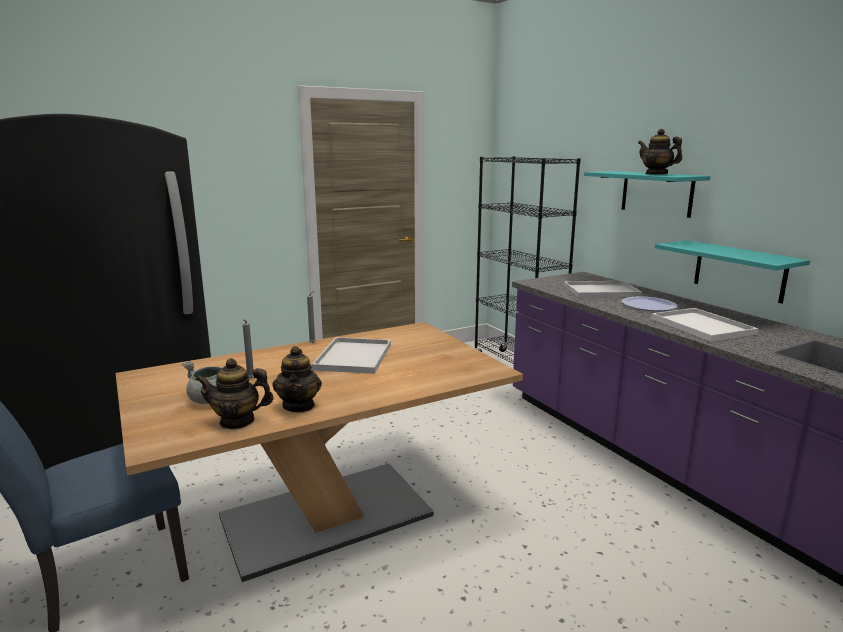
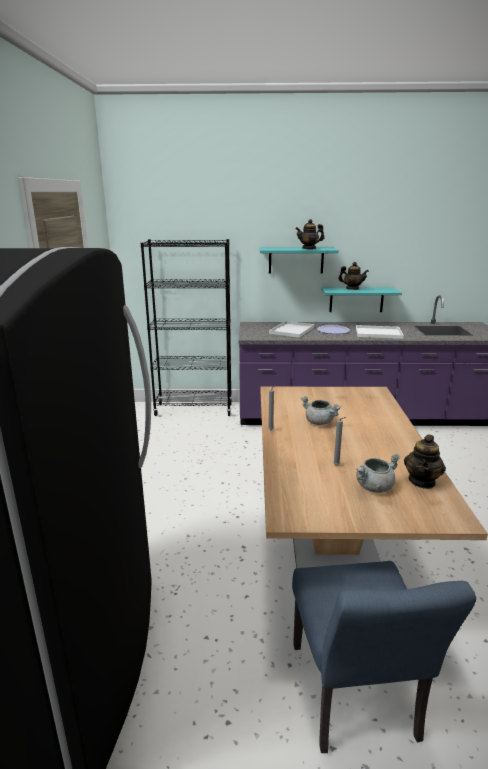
camera: 60 degrees left, 5 degrees up
teapot [272,346,322,412] -> teapot moved to [338,262,369,290]
white tray [312,337,391,374] -> grey cooking pot [301,396,341,425]

